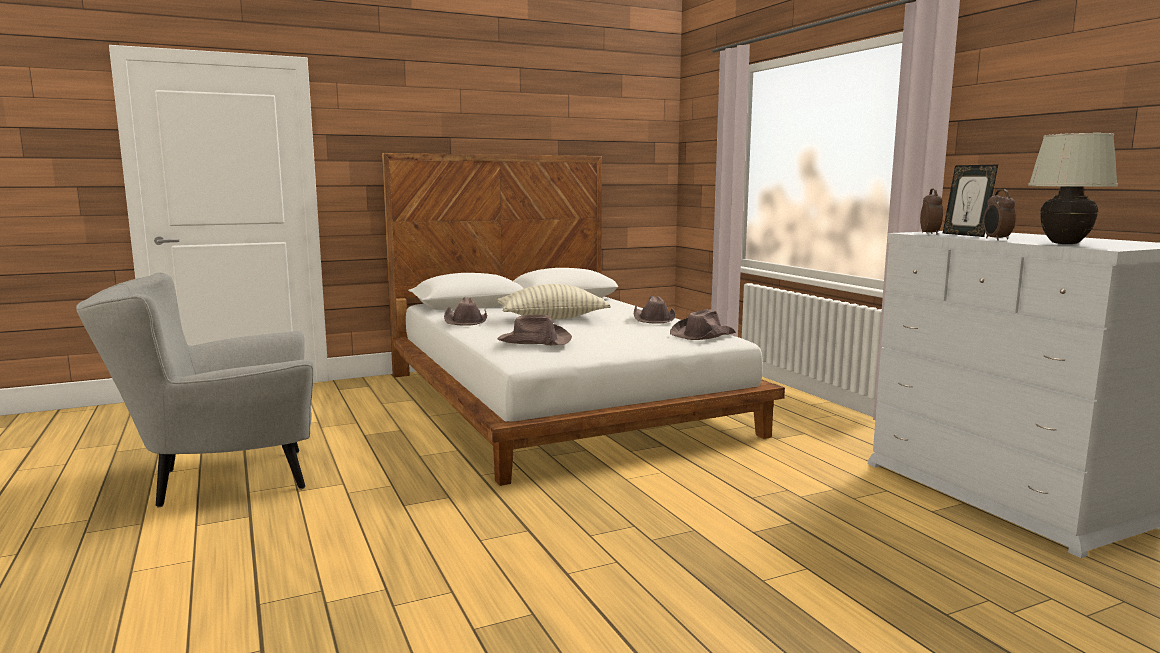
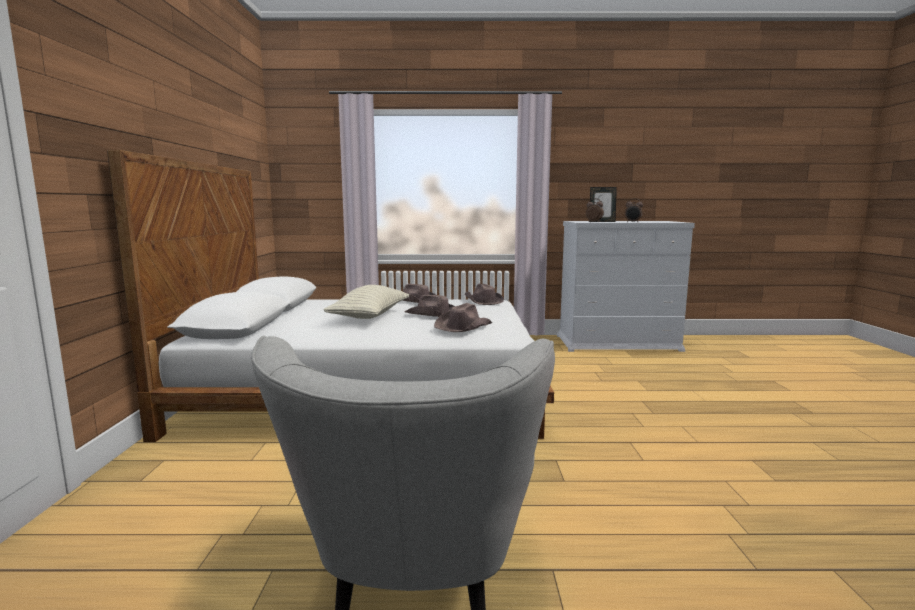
camera: 65 degrees left, 0 degrees up
brown hat [444,297,487,326] -> brown hat moved to [405,295,455,317]
white table lamp [1028,133,1118,244] -> none

